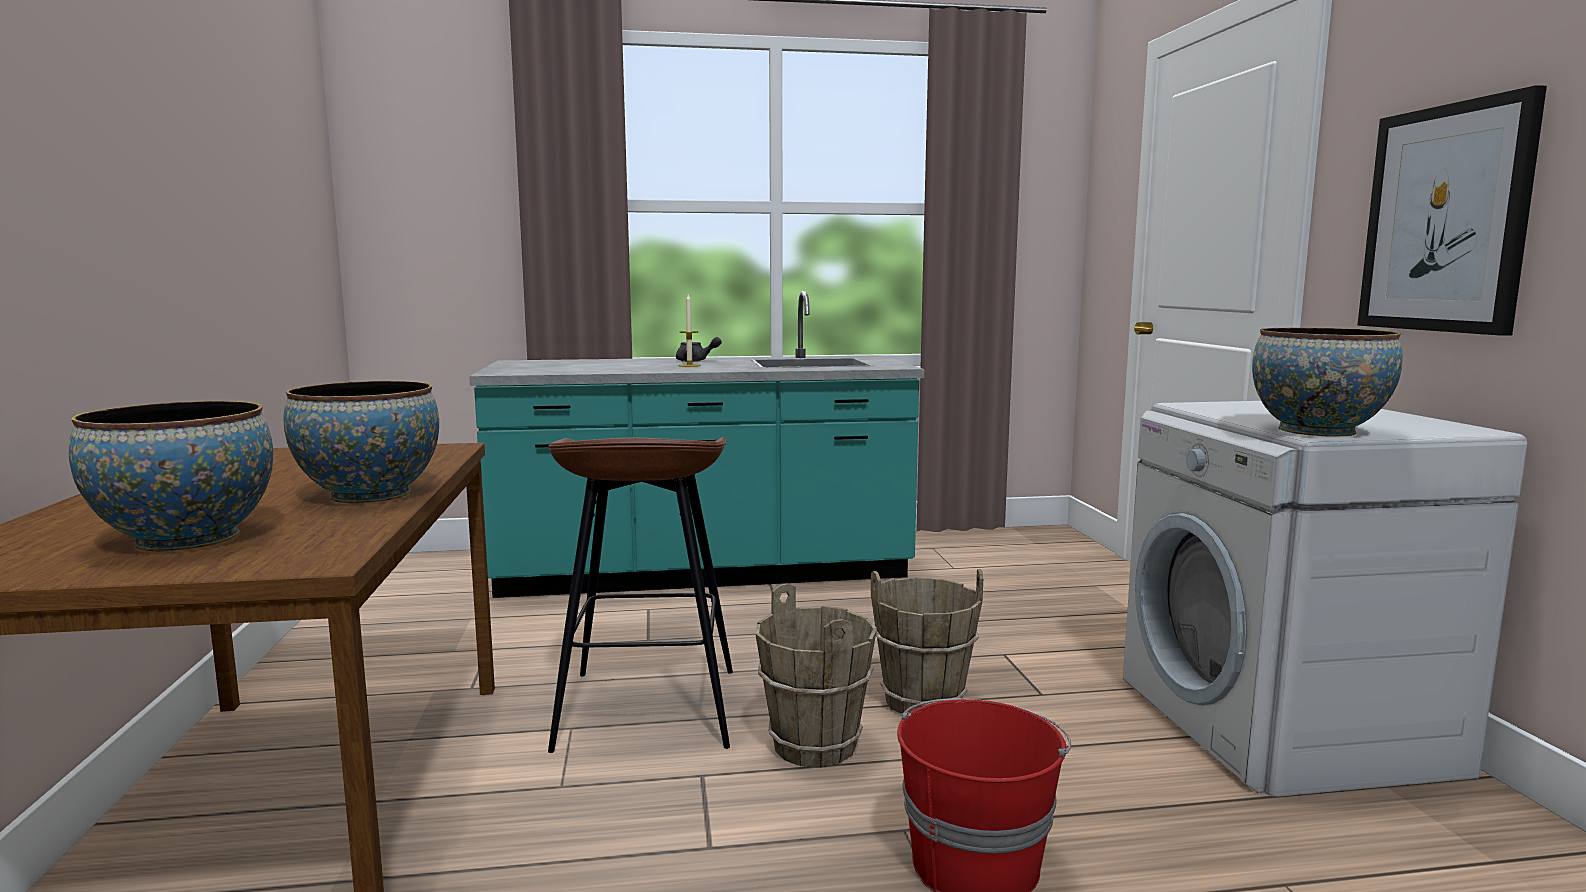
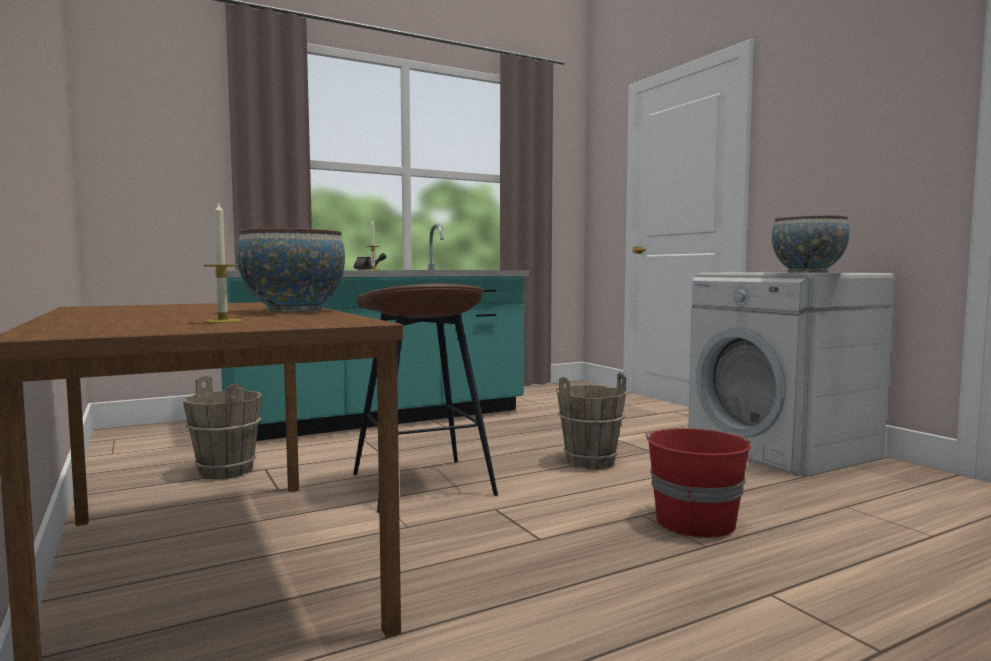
camera: 20 degrees left, 5 degrees down
bowl [69,401,273,552] -> candle [203,201,243,323]
brown bucket [755,583,877,768] -> brown bucket moved to [183,376,262,479]
picture [1357,85,1547,336] -> none

